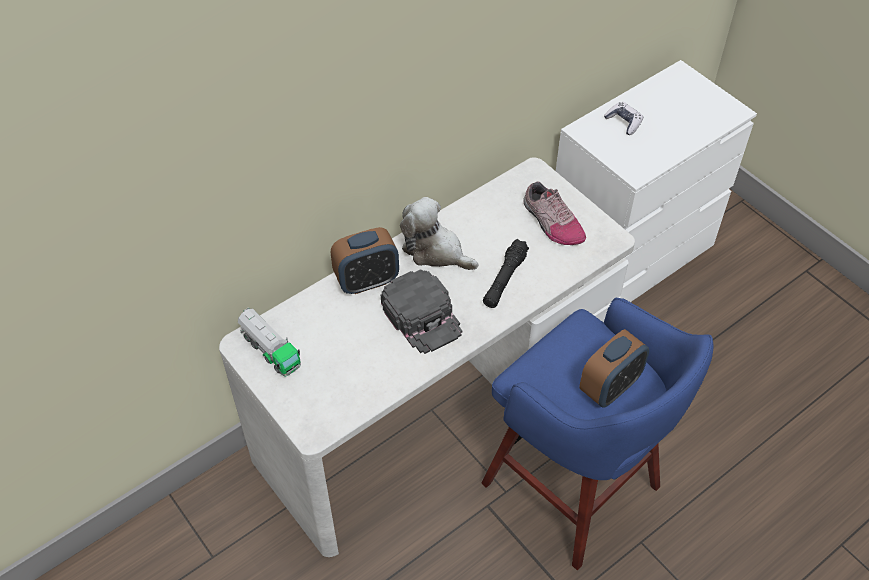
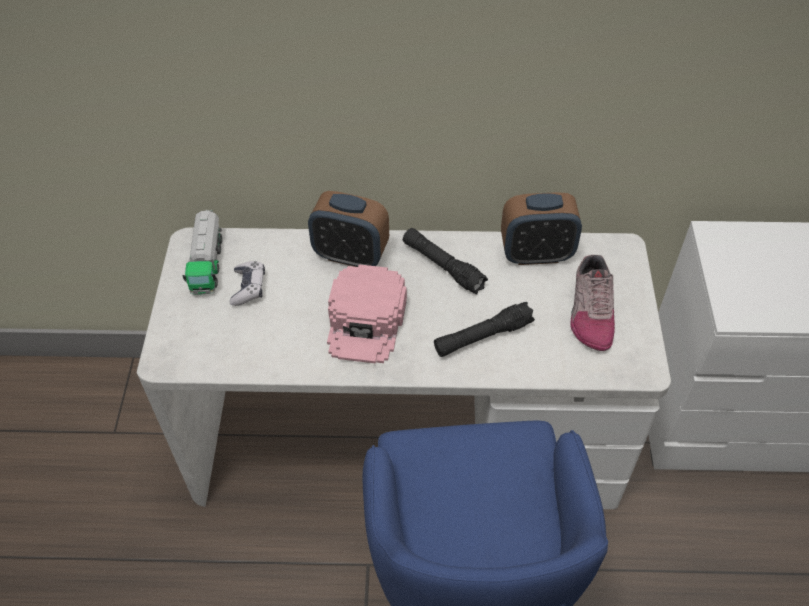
camera: 40 degrees right, 0 degrees up
black cap [381,269,462,354] -> pink cap [327,264,407,364]
plush toy [400,197,479,270] -> black flashlight [403,228,488,295]
alarm clock [579,329,649,408] -> alarm clock moved to [501,192,582,265]
game controller [604,102,643,135] -> game controller moved to [229,261,265,306]

